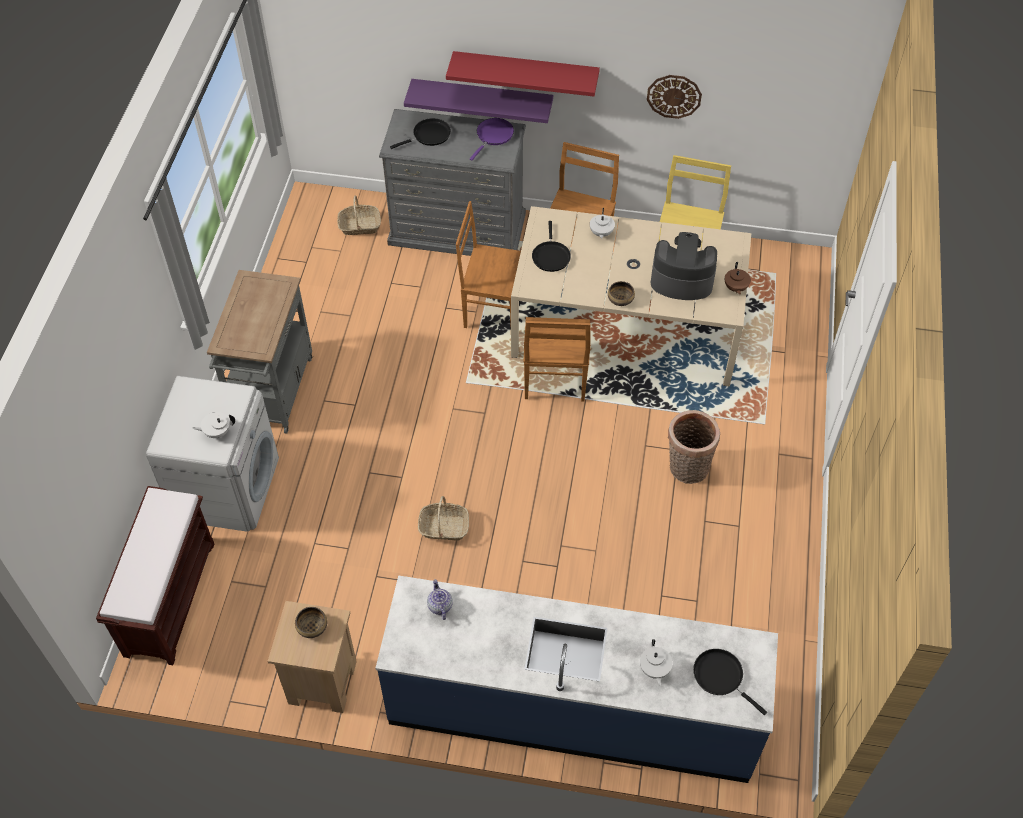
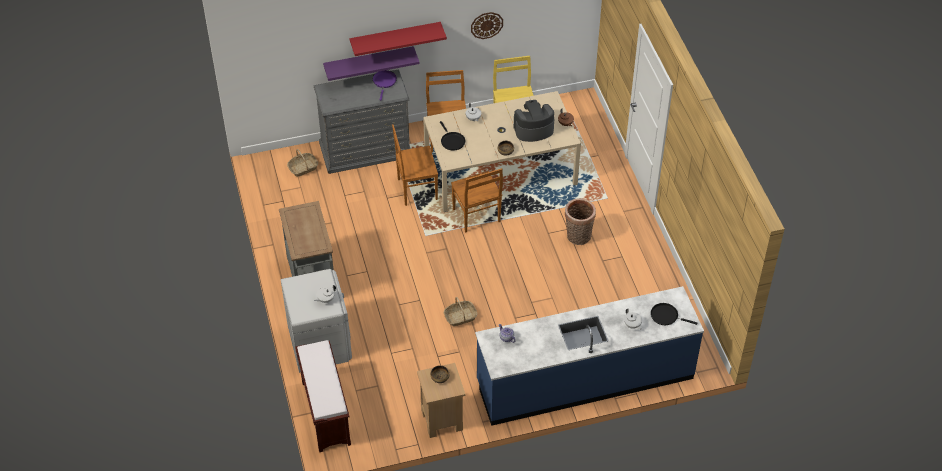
camera: 25 degrees left, 5 degrees down
black frying pan [390,118,451,149] -> none

